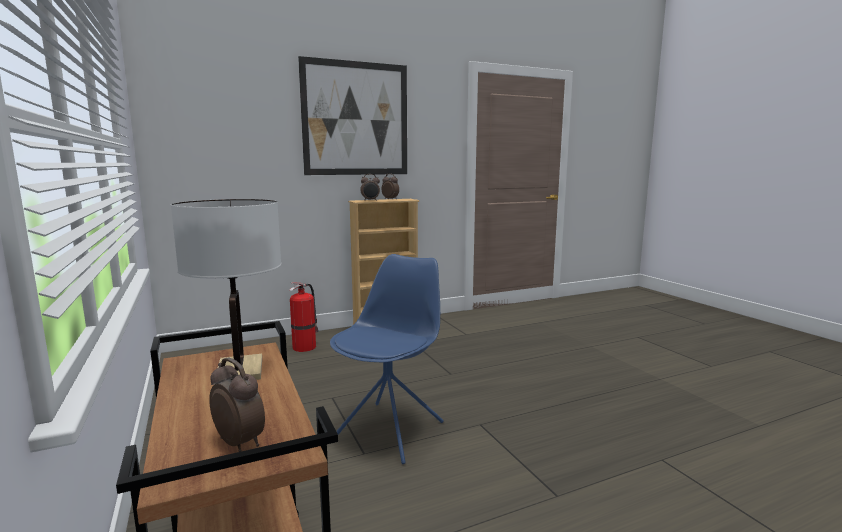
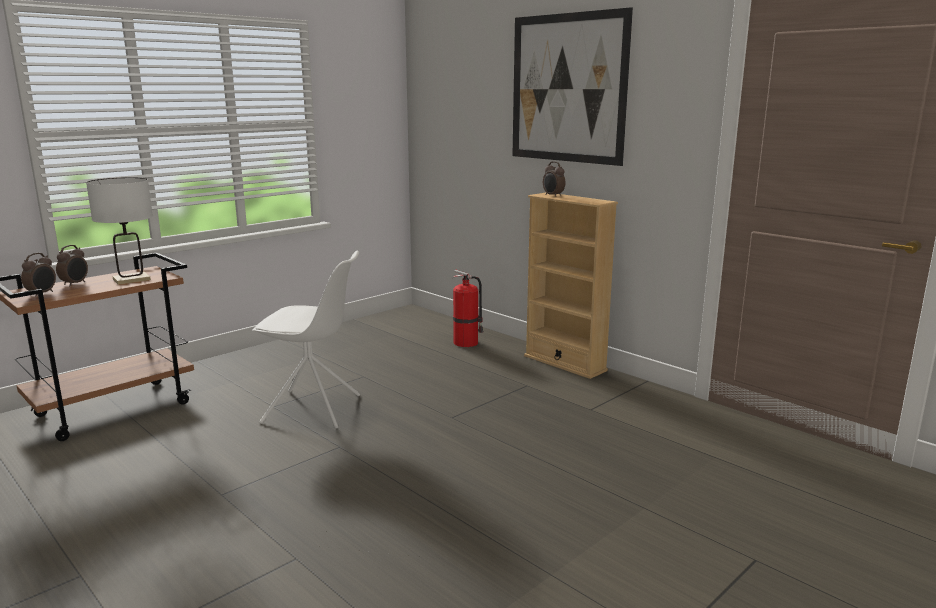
camera: 70 degrees right, 5 degrees up
blue chair [330,254,444,464] -> white chair [252,250,360,429]
alarm clock [382,174,399,200] -> alarm clock moved to [56,245,88,286]

